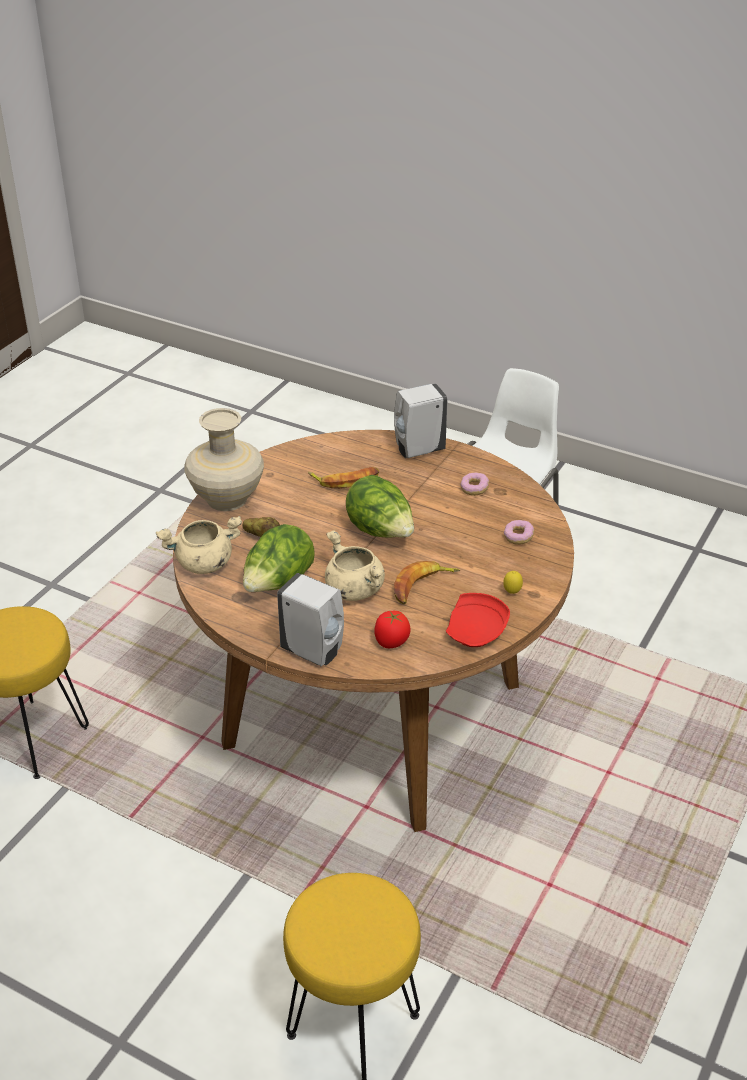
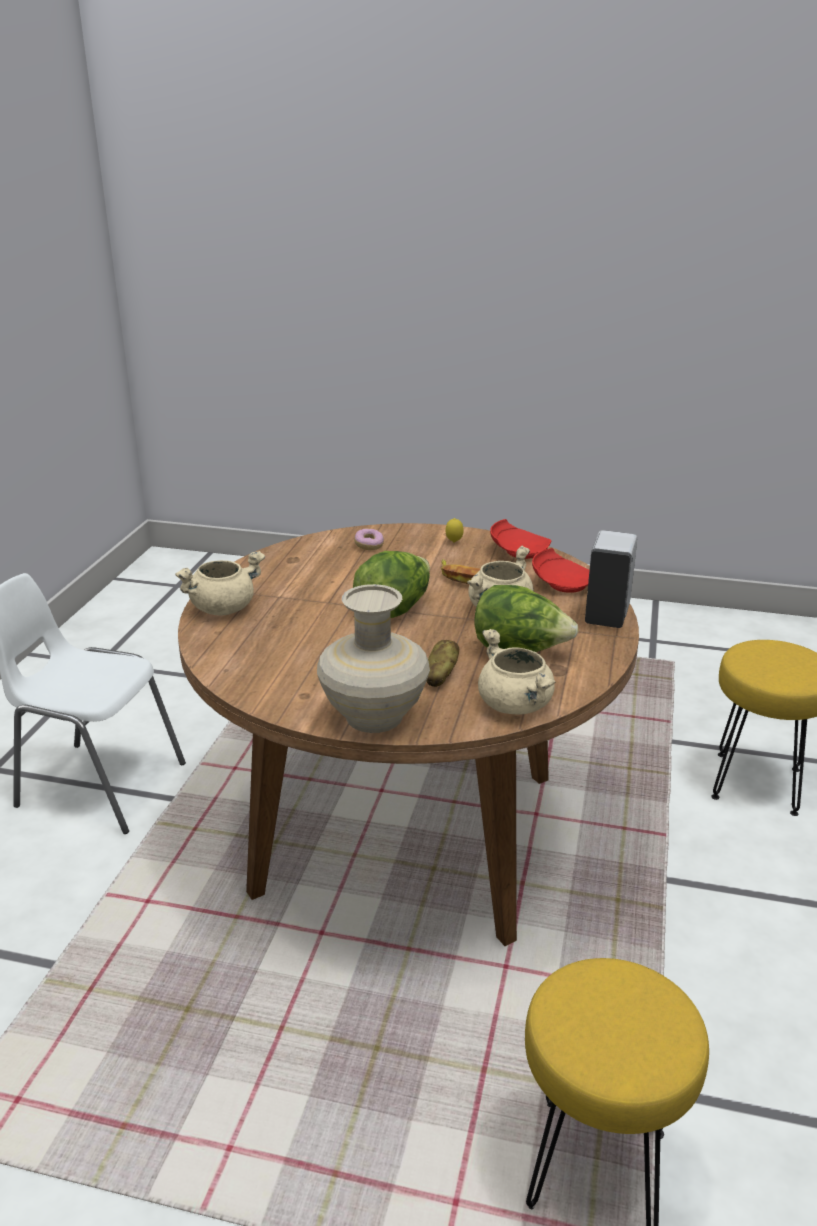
camera: 105 degrees left, 10 degrees down
banana [308,467,379,489] -> none
tomato [374,610,411,648] -> red plate [532,548,589,593]
white soap dispenser [394,384,448,458] -> beige cooking pot [175,551,265,615]
donut [460,473,489,496] -> none

